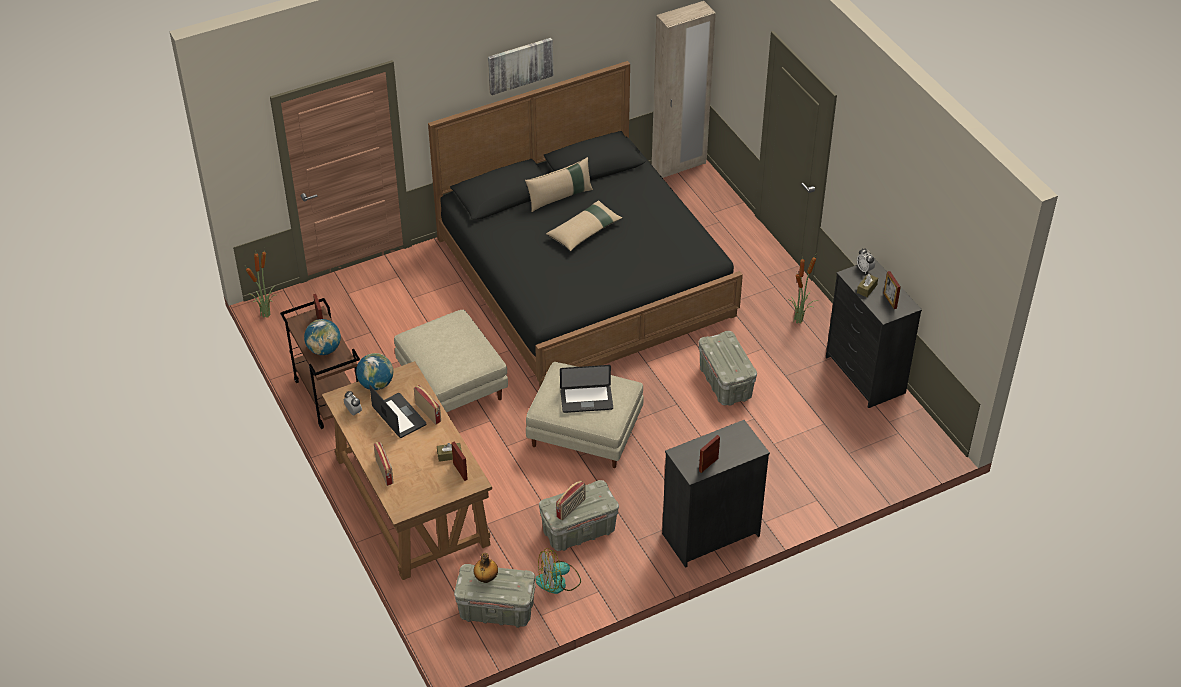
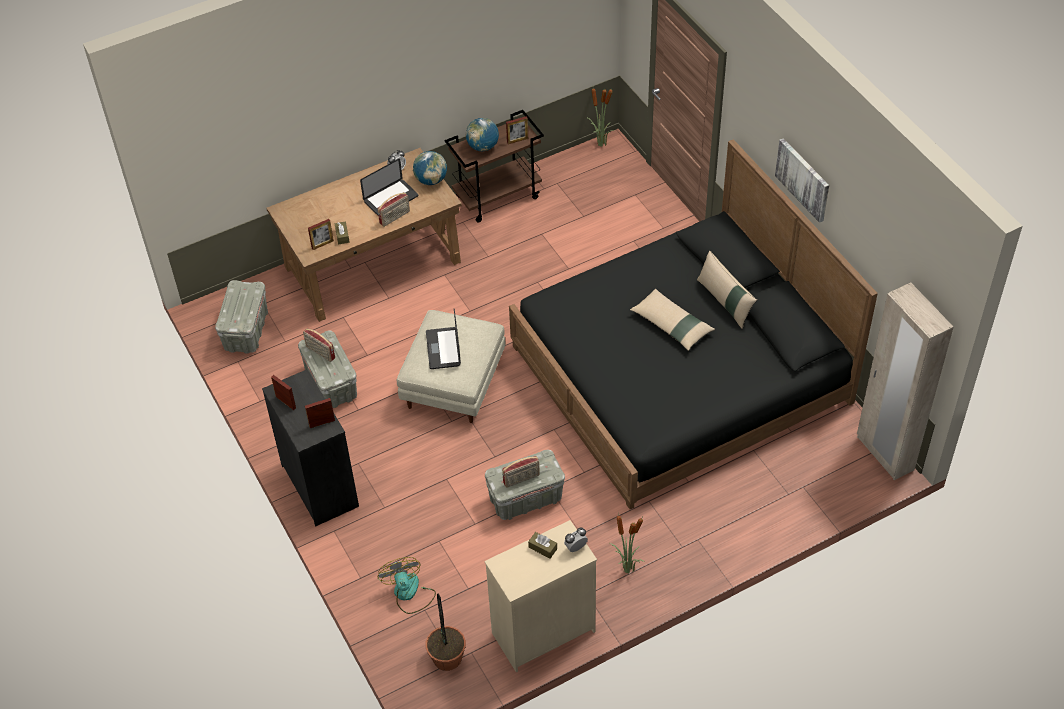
camera: 90 degrees right, 5 degrees up
radio [374,442,394,486] -> radio moved to [502,456,540,487]
beige ottoman [394,310,508,412] -> none
bottle [473,553,498,583] -> none
fan [535,548,581,594] -> fan moved to [377,557,436,614]
black dresser [826,258,922,408] -> beige dresser [484,520,597,672]
picture frame [883,271,901,309] -> picture frame moved to [305,398,335,428]
none -> potted plant [425,594,466,671]

